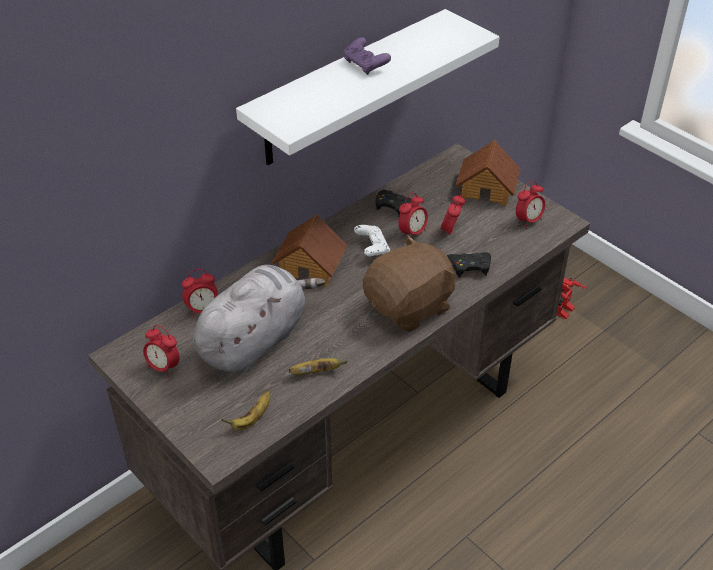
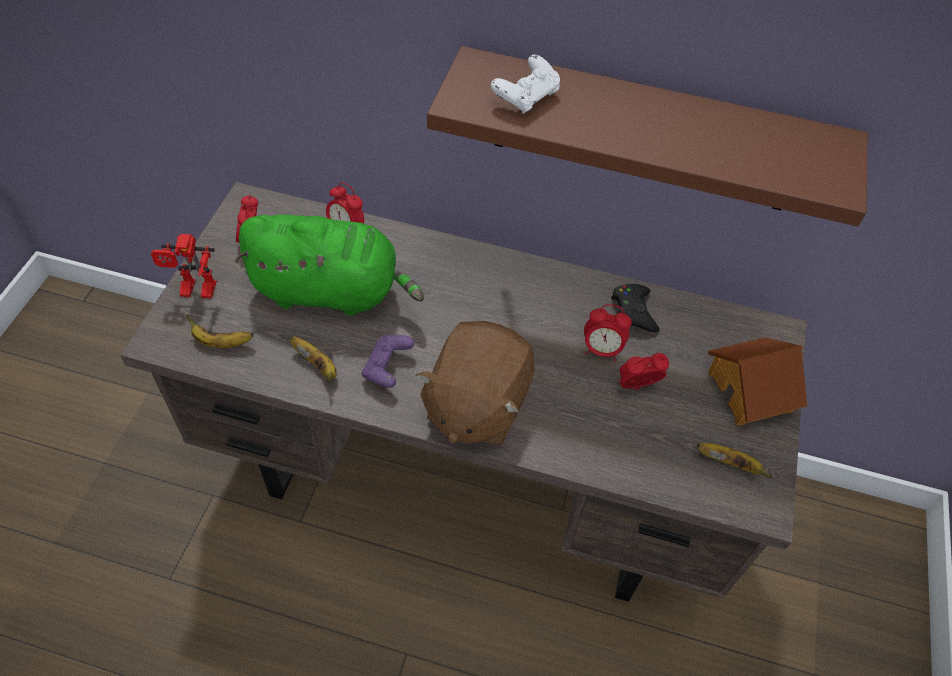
camera: 55 degrees right, 10 degrees up
grey plush toy [192,265,325,373] -> green plush toy [235,215,424,316]
white shelf [236,9,499,165] -> brown shelf [427,46,868,226]
toy house [272,214,347,286] -> none
purple game controller [344,37,391,75] -> purple game controller moved to [362,335,415,388]
white game controller [354,225,390,256] -> white game controller moved to [491,54,560,114]
brown plush toy [363,235,458,332] -> brown plush toy turned 90 degrees clockwise [416,321,535,445]
black game controller [447,252,491,277] -> none
alarm clock [516,181,545,228] -> banana [697,443,772,478]
toy robot [557,278,588,319] -> toy robot moved to [151,234,217,299]

